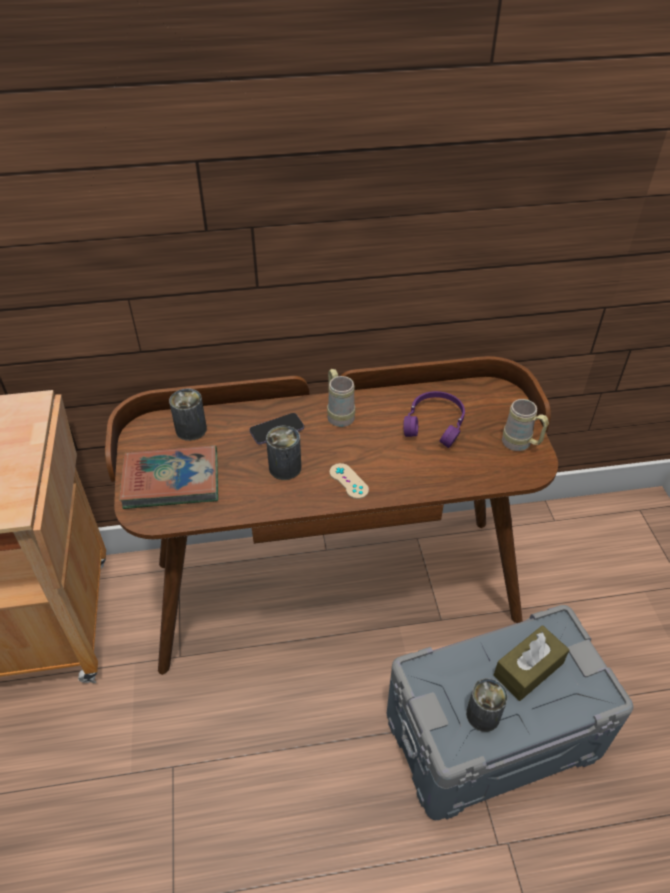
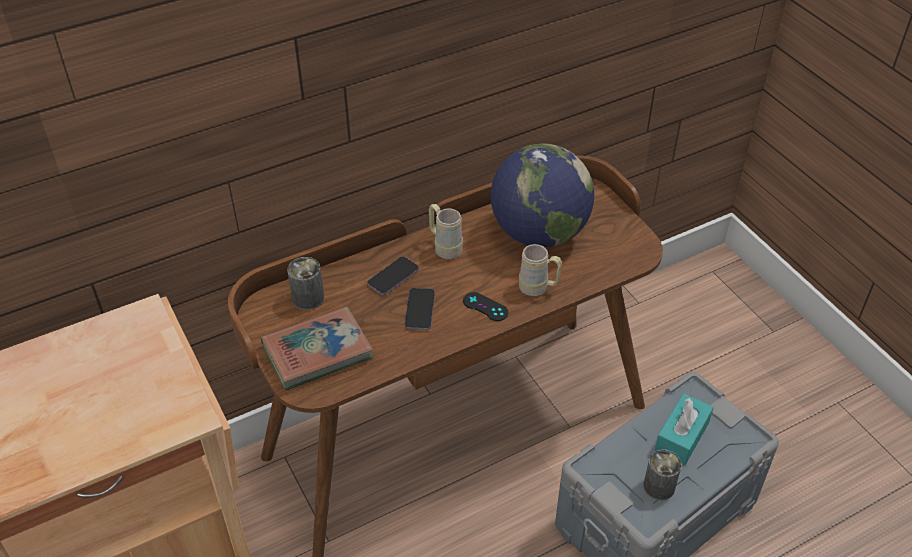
camera: 20 degrees left, 0 degrees up
can [266,426,301,480] -> phone [405,288,435,330]
beige game controller [330,463,369,499] -> black game controller [463,292,508,321]
purple headphones [404,391,465,448] -> globe [491,144,594,247]
brown tissue box [494,625,569,701] -> turquoise tissue box [655,393,714,465]
beige mug [502,399,549,451] -> beige mug moved to [519,244,562,296]

